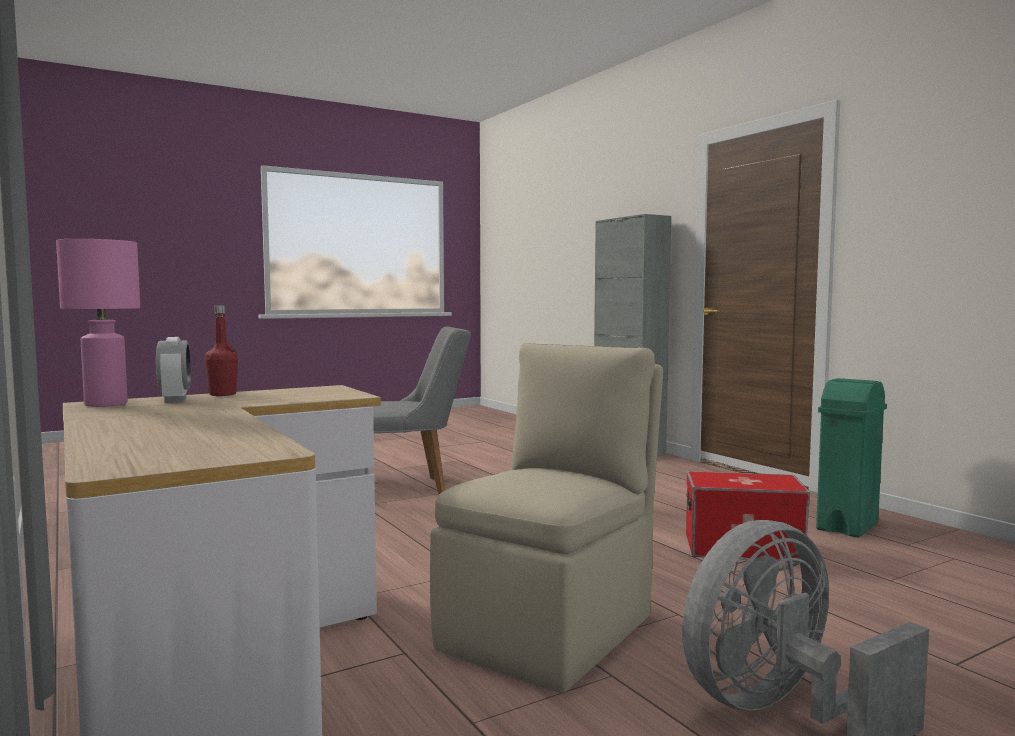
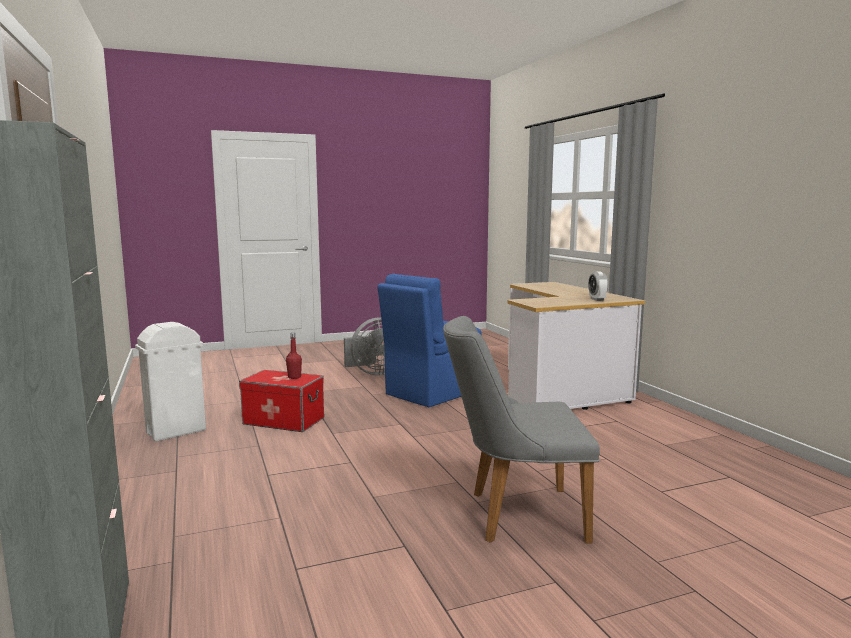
camera: 170 degrees left, 5 degrees up
pink table lamp [56,239,140,407] -> none
red bottle [205,305,238,396] -> red bottle moved to [286,333,302,379]
beige chair [430,343,663,693] -> blue chair [377,274,482,407]
green trash can [816,378,887,538] -> white trash can [135,322,206,442]

